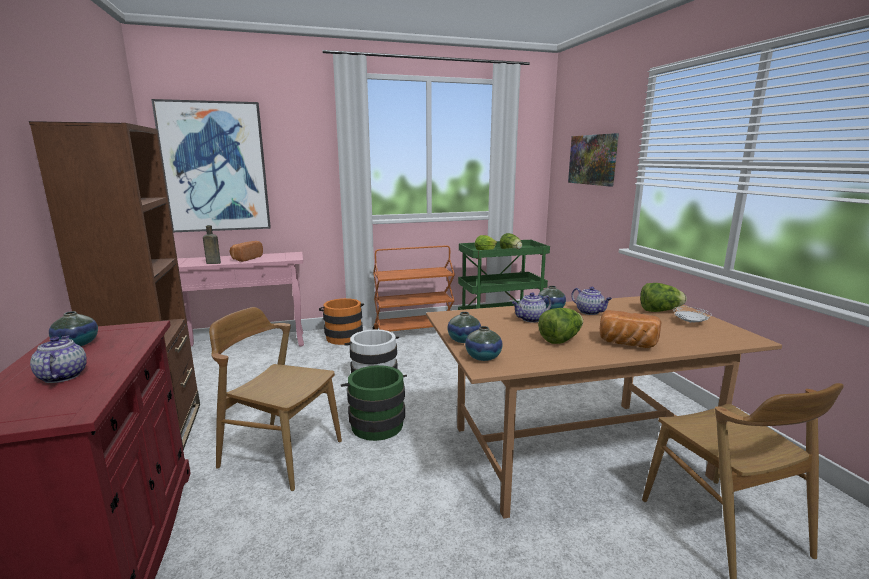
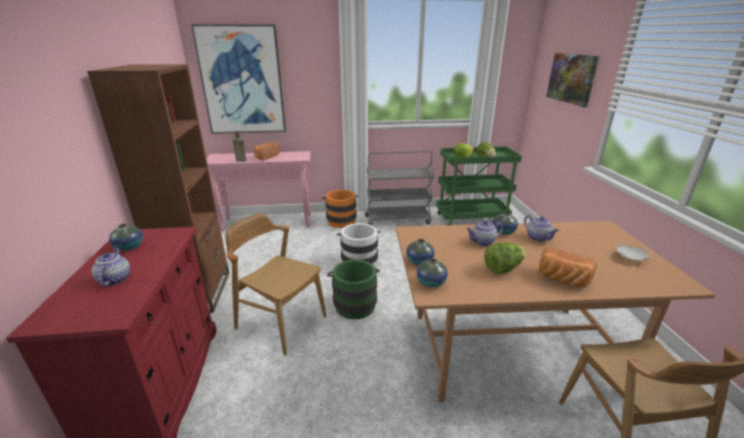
camera: 10 degrees right, 10 degrees up
orange cart [373,245,455,332] -> grey cart [365,151,434,225]
lettuce [640,283,687,312] -> none

